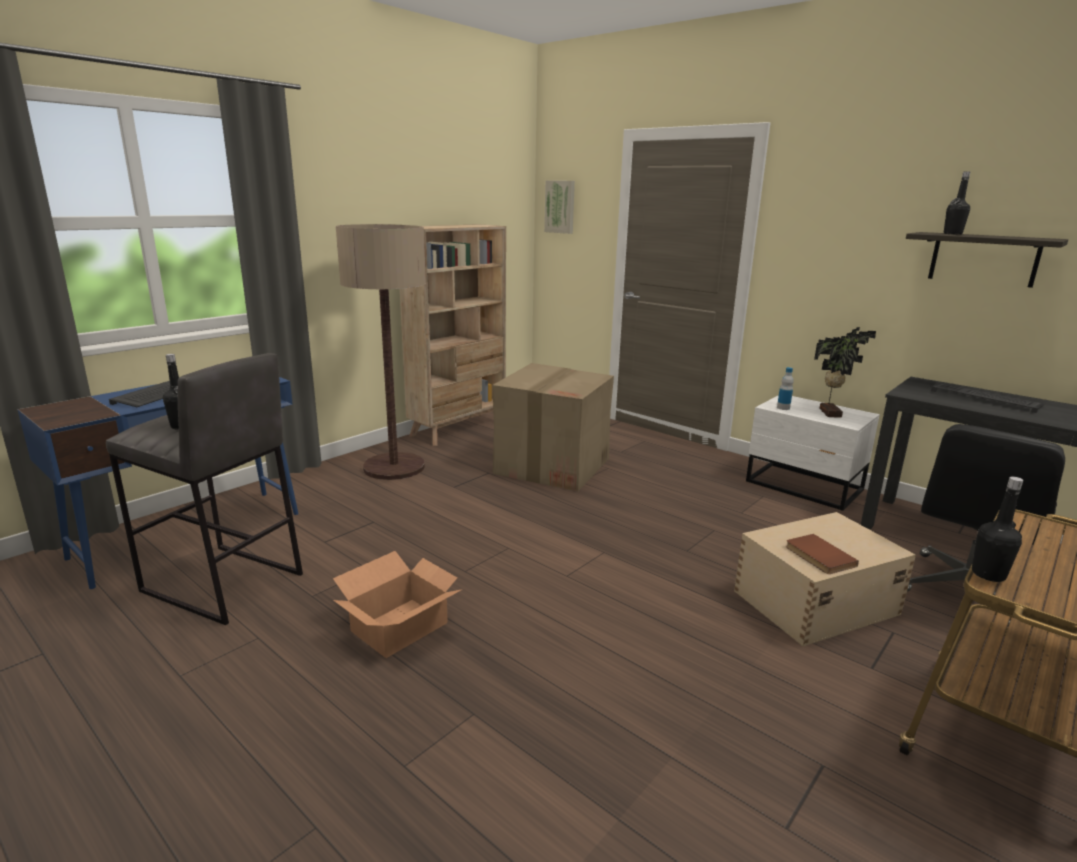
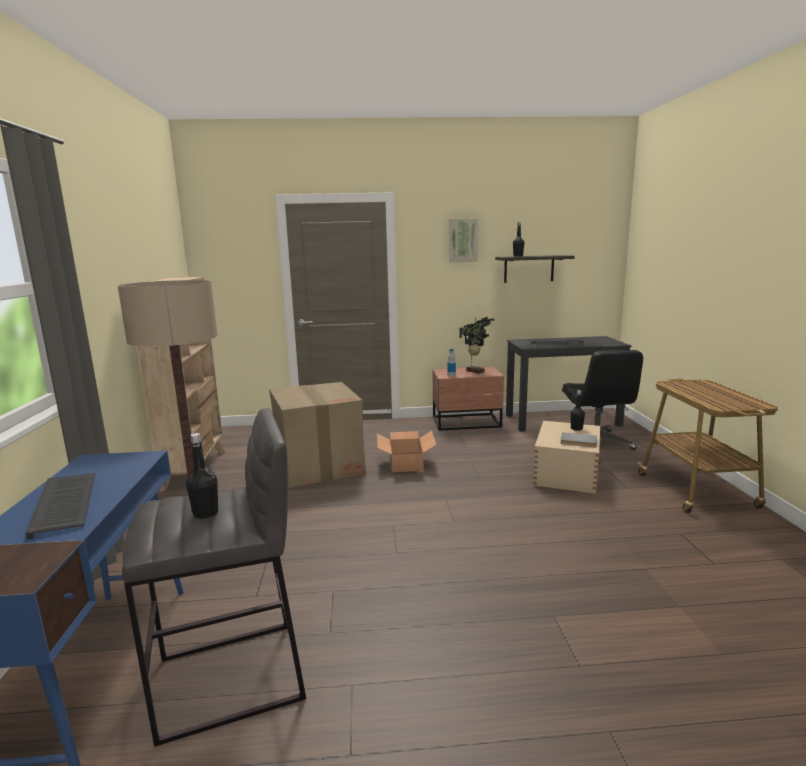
camera: 45 degrees left, 5 degrees down
cardboard box [333,551,463,658] -> cardboard box moved to [377,431,436,472]
picture [544,180,575,234] -> picture moved to [449,218,478,262]
white nightstand [746,395,880,511] -> brown nightstand [433,366,504,431]
brown book [786,534,859,574] -> grey book [560,432,597,447]
black bottle [972,477,1023,582] -> black bottle moved to [570,390,585,431]

